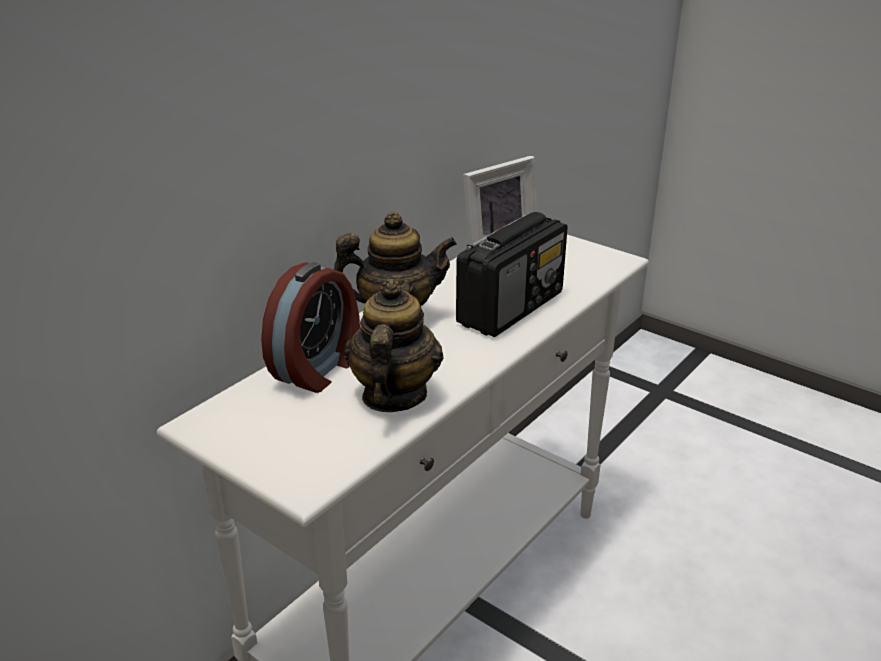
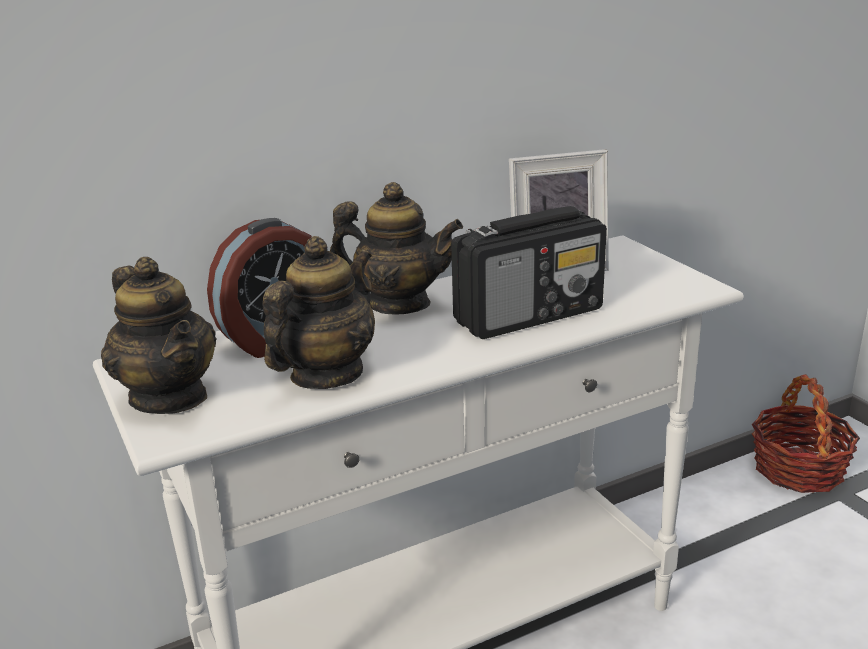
camera: 25 degrees right, 5 degrees down
none -> teapot [101,257,217,414]
none -> basket [752,374,860,493]

